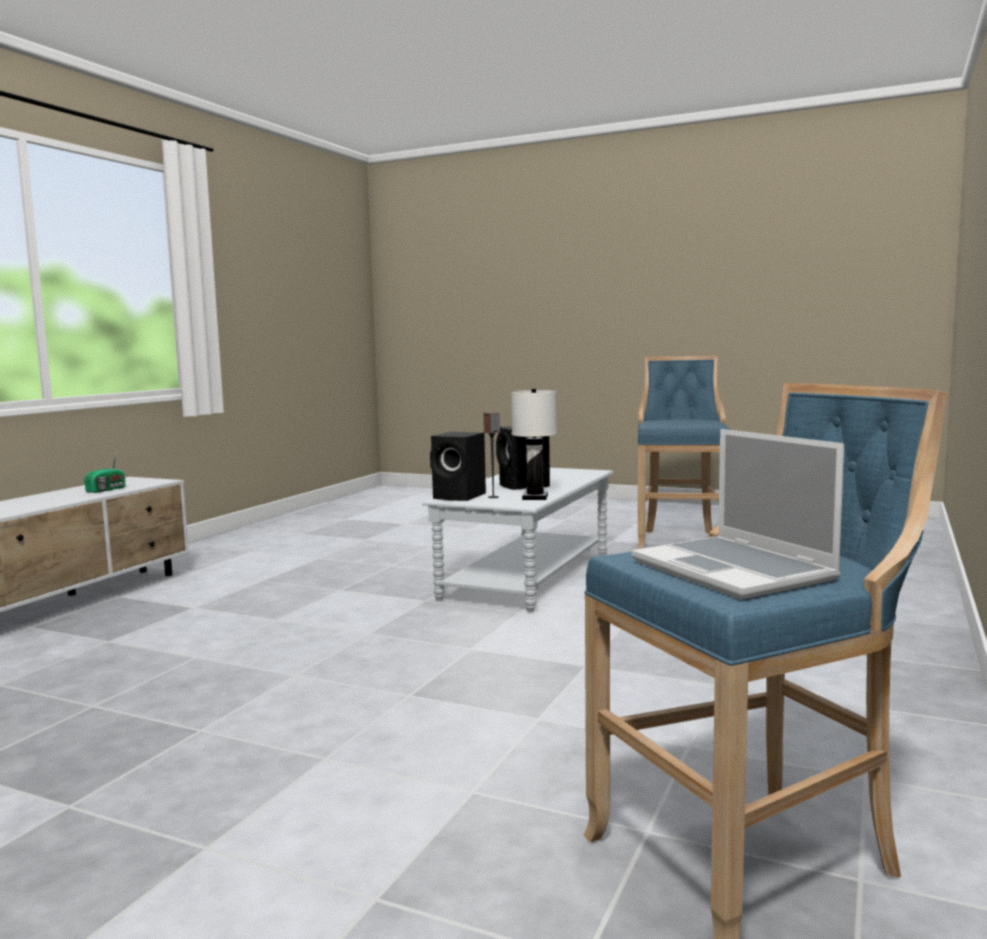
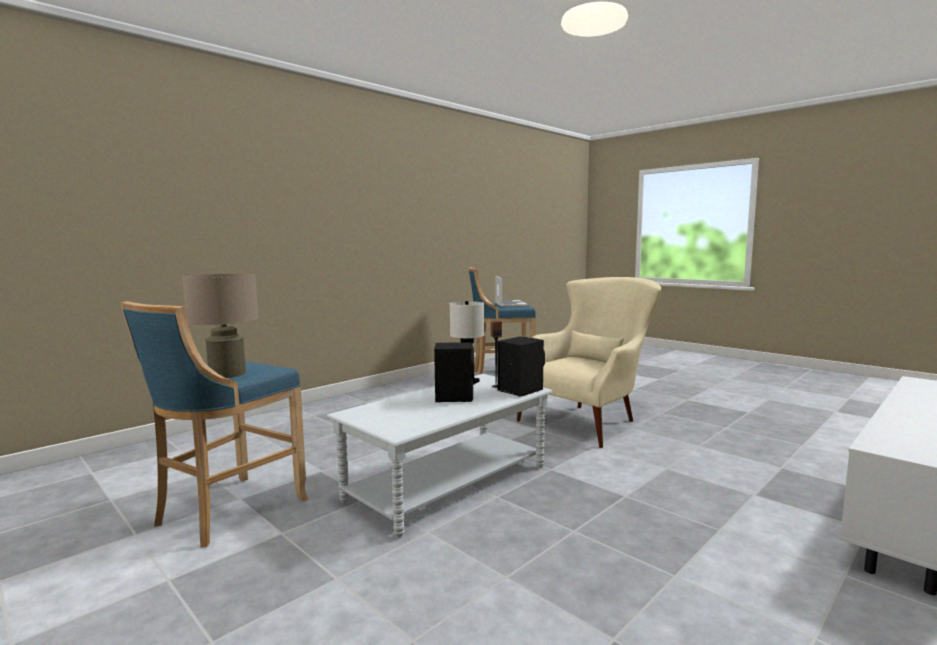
camera: 160 degrees left, 0 degrees up
radio [84,454,126,493] -> none
none -> beige table lamp [182,274,258,378]
none -> beige armchair [517,277,661,448]

